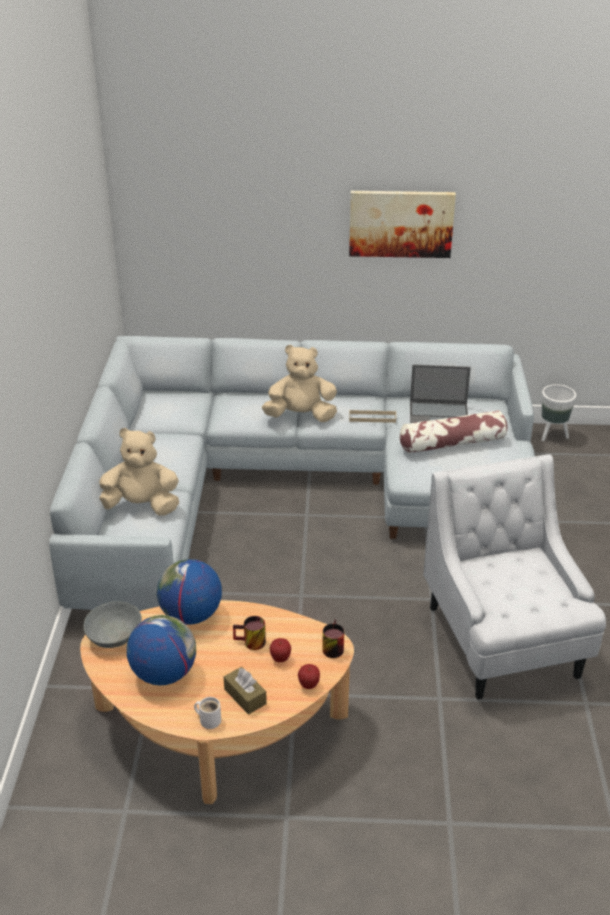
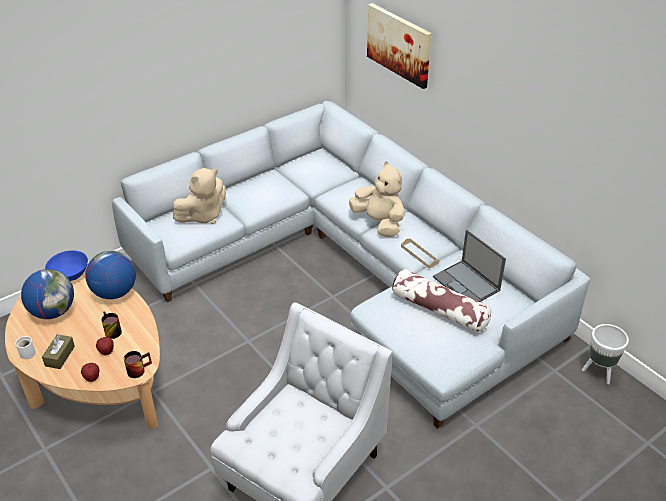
camera: 50 degrees right, 5 degrees up
grey bowl [83,601,142,648] -> blue bowl [45,250,88,281]
beige plush toy [99,428,179,516] -> beige plush toy turned 90 degrees clockwise [173,168,226,224]
picture [349,191,456,258] -> picture moved to [367,3,432,89]

